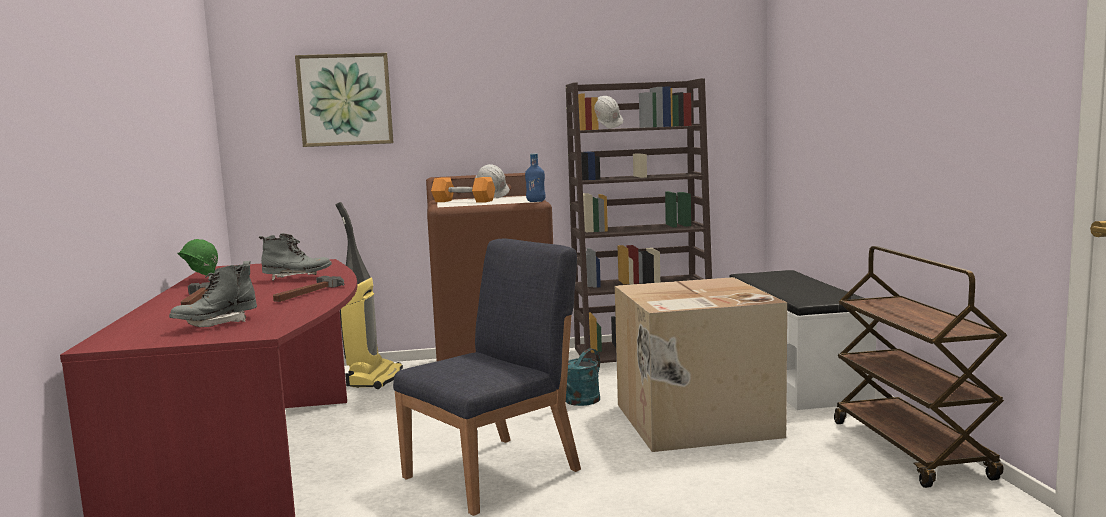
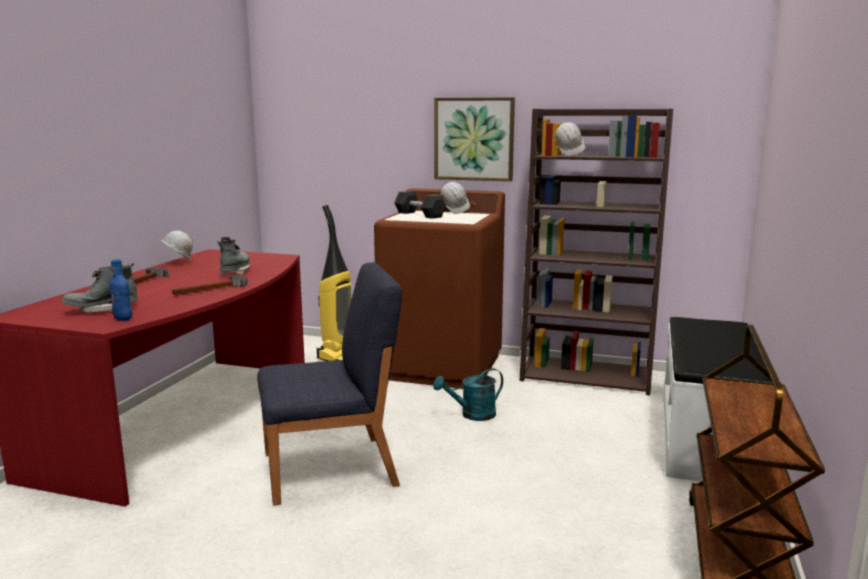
camera: 25 degrees right, 5 degrees up
green hard hat [177,239,218,276] -> white hard hat [161,231,193,261]
grey boot [259,233,332,281] -> grey boot turned 105 degrees counterclockwise [217,237,252,275]
picture [295,53,394,147] -> picture moved to [434,97,515,181]
orange dumbbell [431,177,495,202] -> grey dumbbell [394,191,446,219]
blue bottle [525,153,545,202] -> blue bottle moved to [109,259,132,321]
cardboard box [615,277,787,452] -> none

